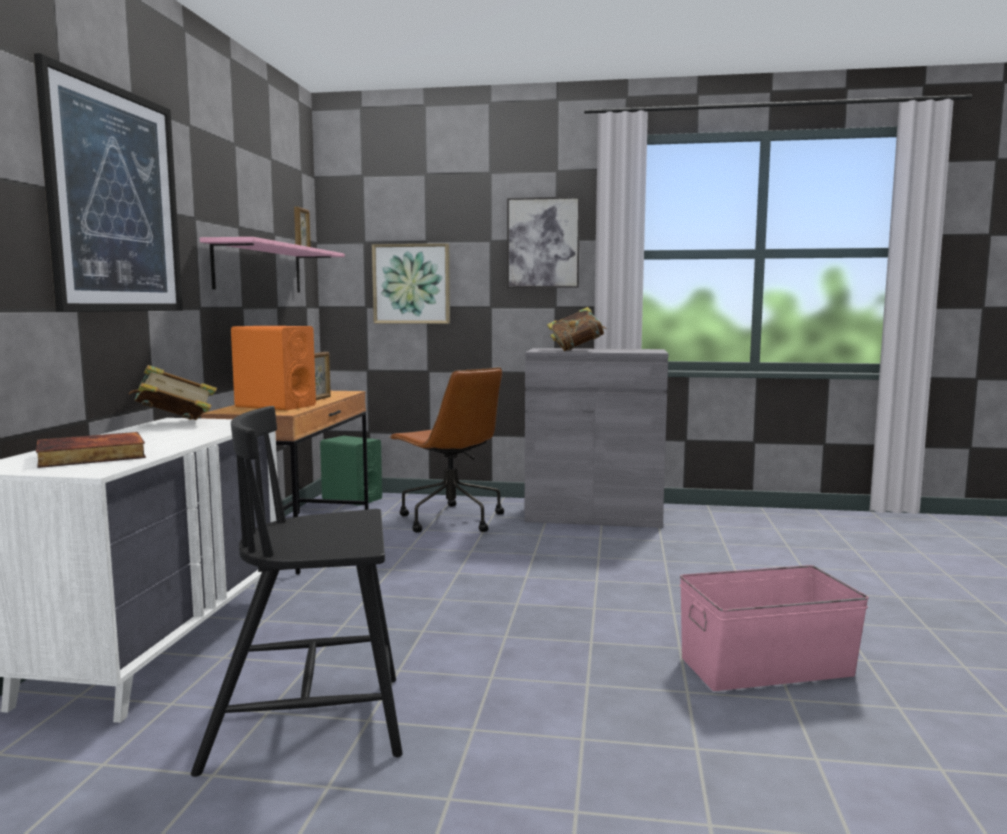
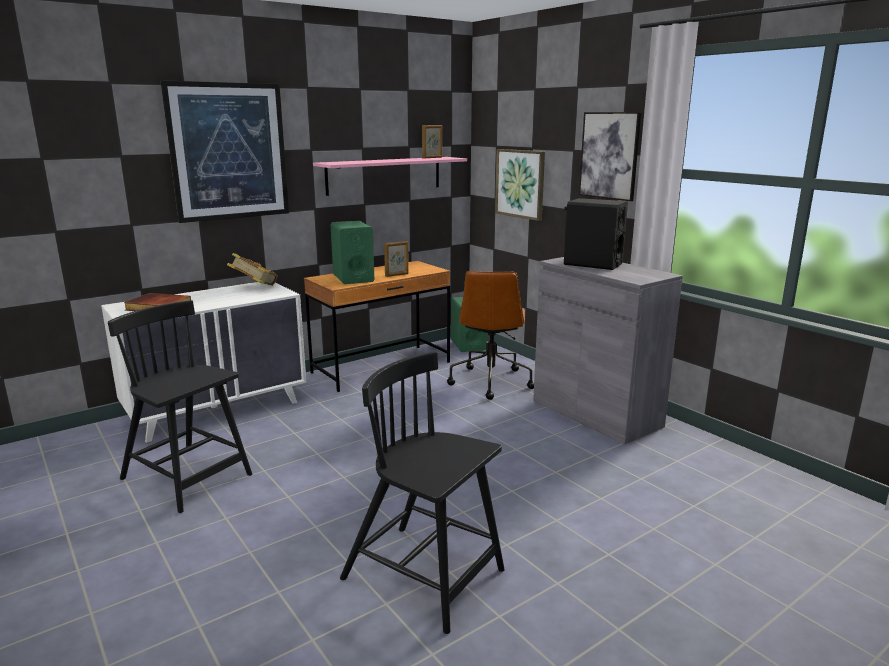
camera: 45 degrees right, 10 degrees up
orange speaker [231,326,316,410] -> green speaker [330,221,374,284]
book [547,307,607,351] -> black speaker [564,198,628,270]
pink storage box [680,565,869,691] -> black chair [340,351,505,634]

